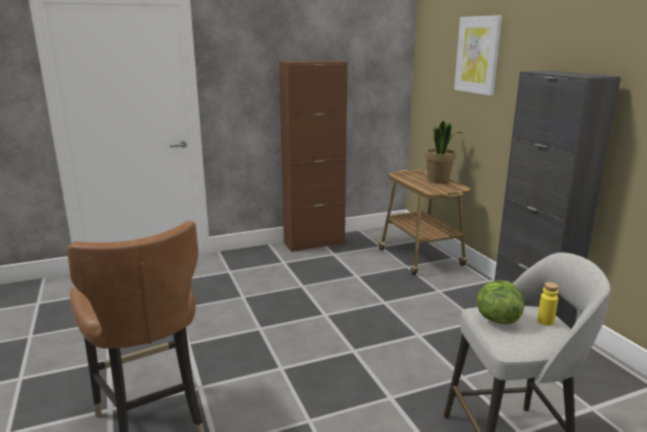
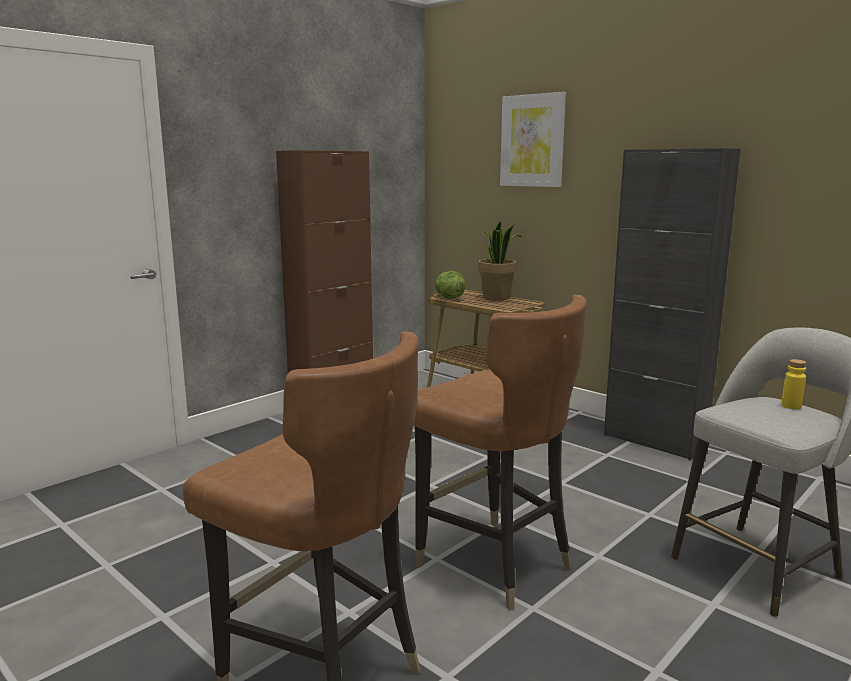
camera: 25 degrees left, 5 degrees down
lettuce [477,280,524,324] -> lettuce moved to [435,271,466,299]
none -> brown chair [413,295,587,610]

